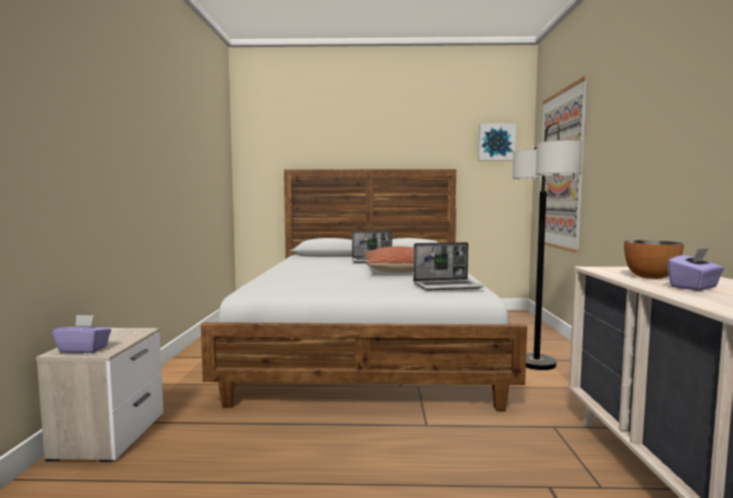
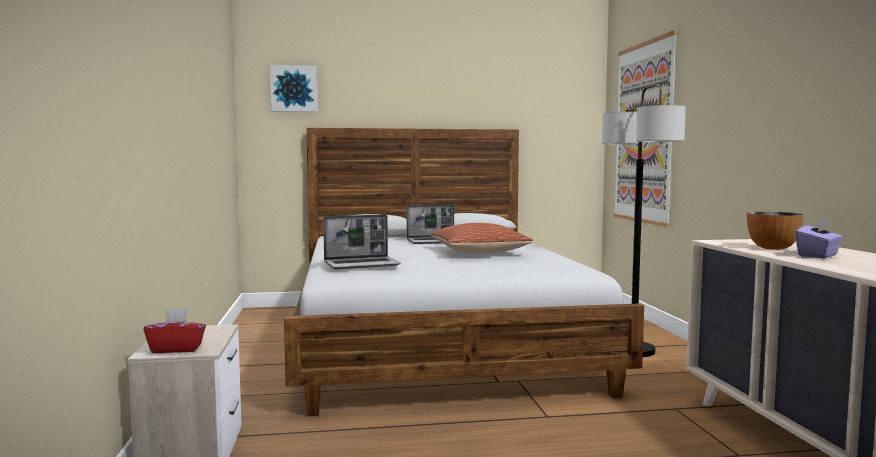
camera: 10 degrees left, 0 degrees up
purple tissue box [52,315,111,353] -> red tissue box [144,308,206,353]
laptop [413,242,484,291] -> laptop moved to [323,214,400,269]
picture [478,124,516,161] -> picture moved to [270,65,318,112]

